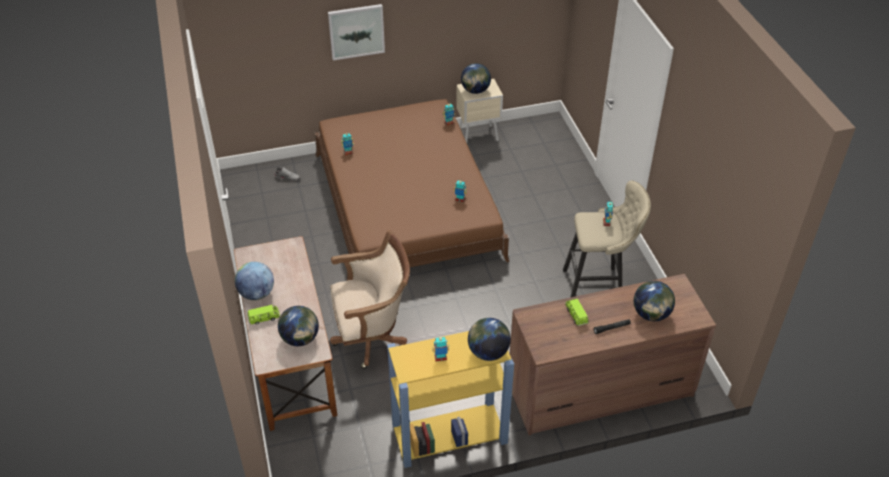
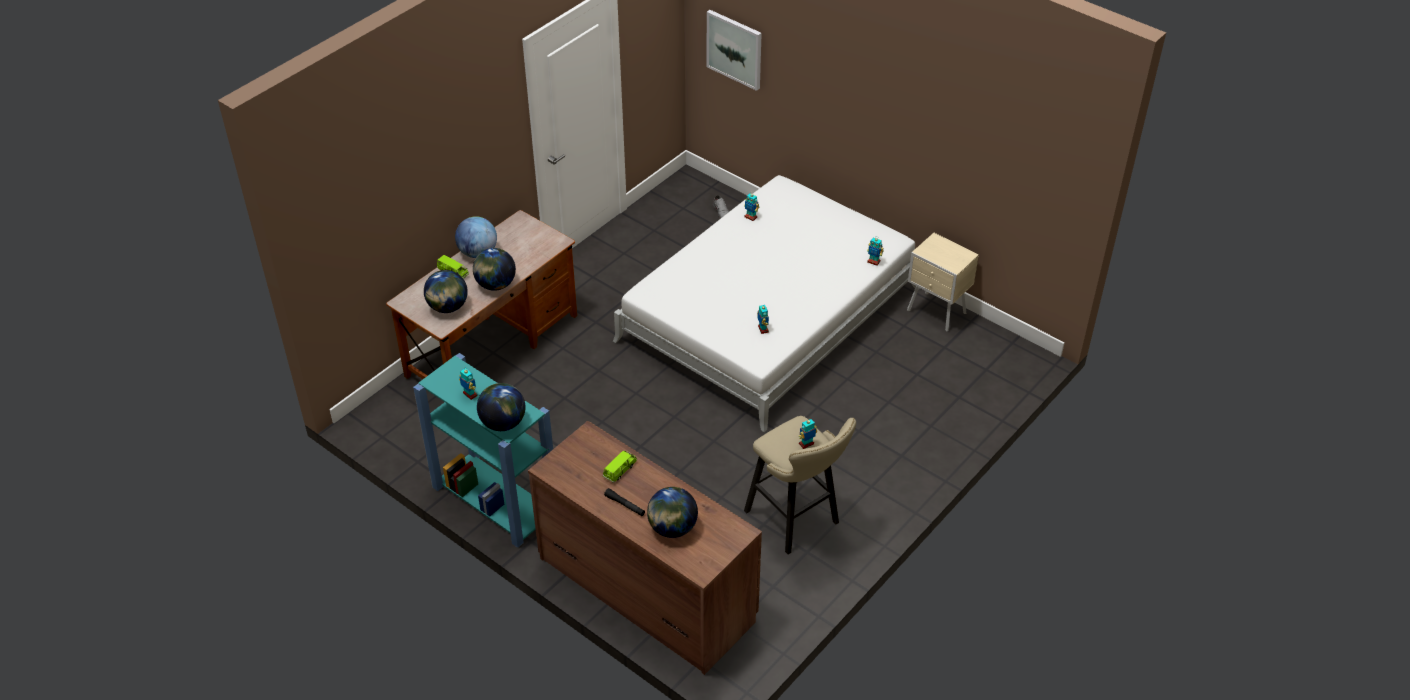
camera: 55 degrees right, 0 degrees up
brown bed [314,99,510,267] -> white bed [613,175,920,432]
picture [328,4,385,60] -> picture moved to [707,10,762,91]
office chair [330,230,410,369] -> none
yellow bookcase [387,331,514,468] -> turquoise bookcase [413,353,553,548]
globe [461,63,491,94] -> globe moved to [473,248,516,291]

